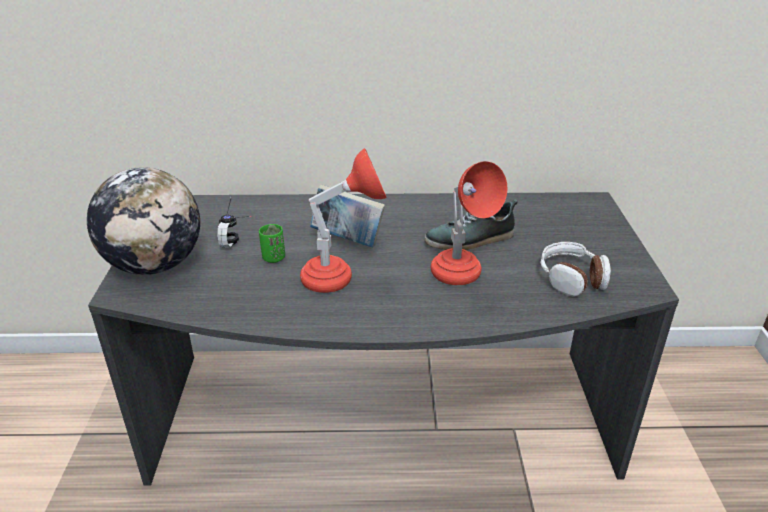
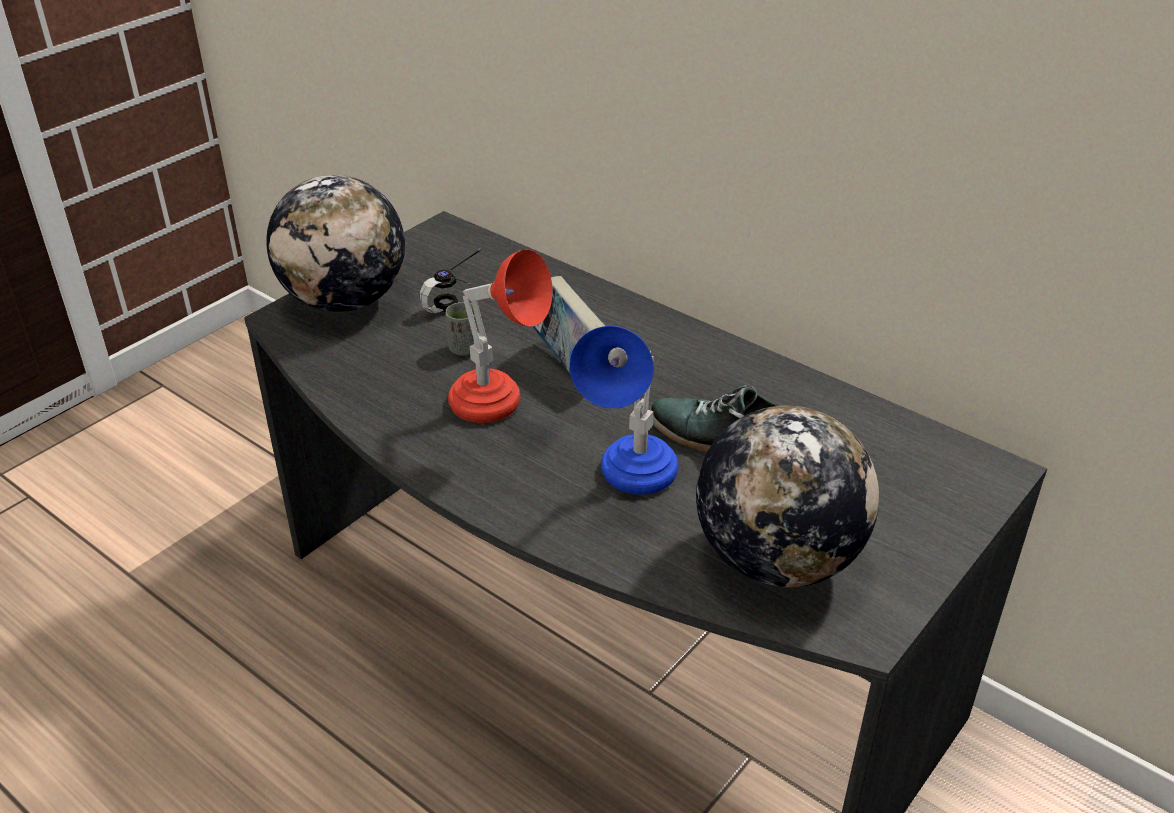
camera: 40 degrees right, 5 degrees up
green cup [259,224,285,263] -> grey cup [445,302,479,356]
red table lamp [431,161,507,285] -> blue table lamp [569,326,679,495]
headphones [540,242,611,297] -> globe [696,406,879,588]

